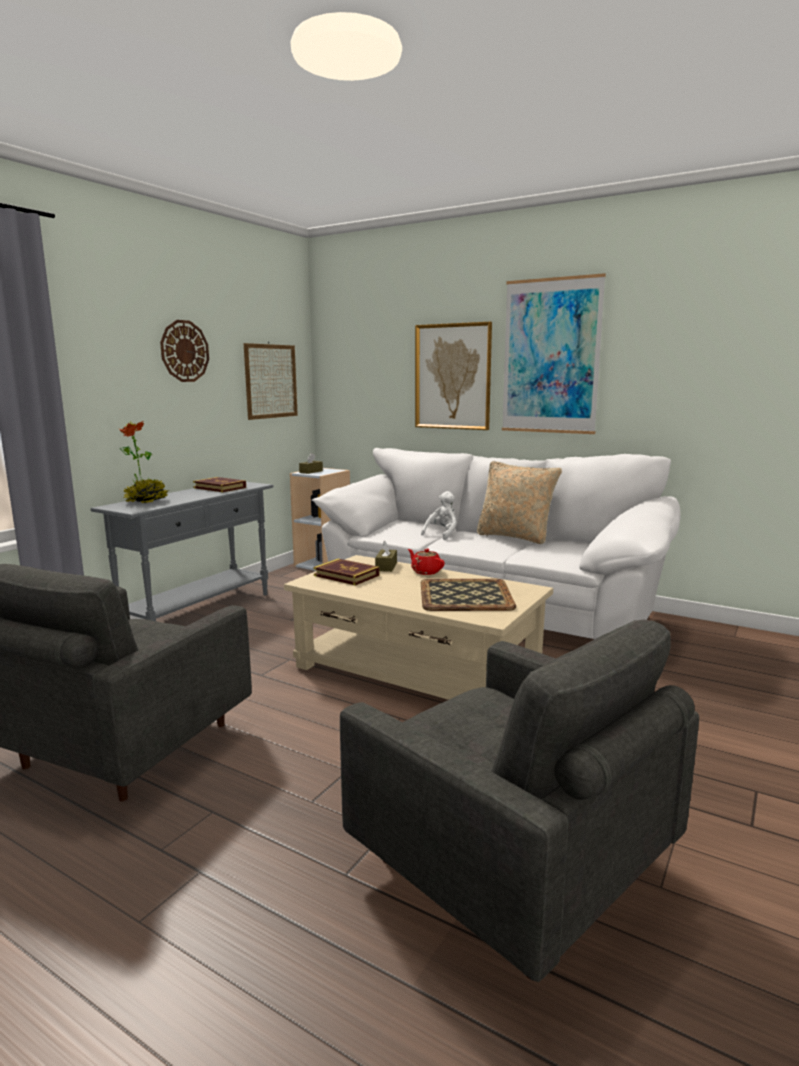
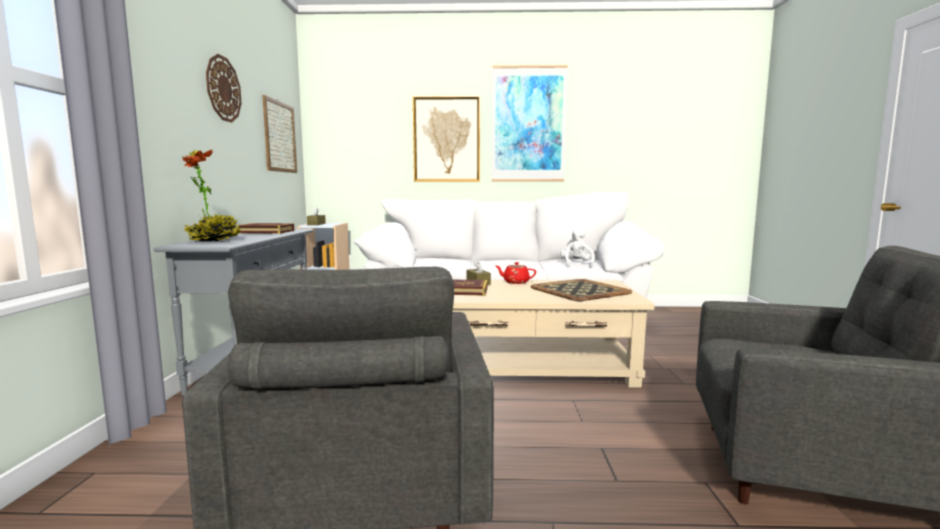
camera: 30 degrees left, 5 degrees down
white plush toy [421,491,457,540] -> white plush toy moved to [560,228,595,268]
beige pillow [477,461,562,544] -> none

